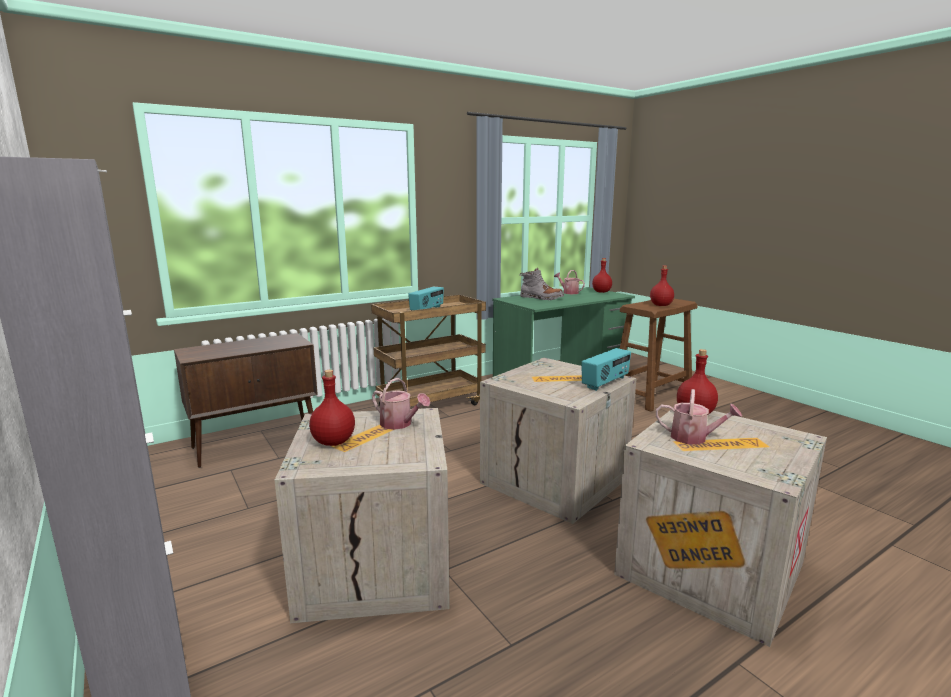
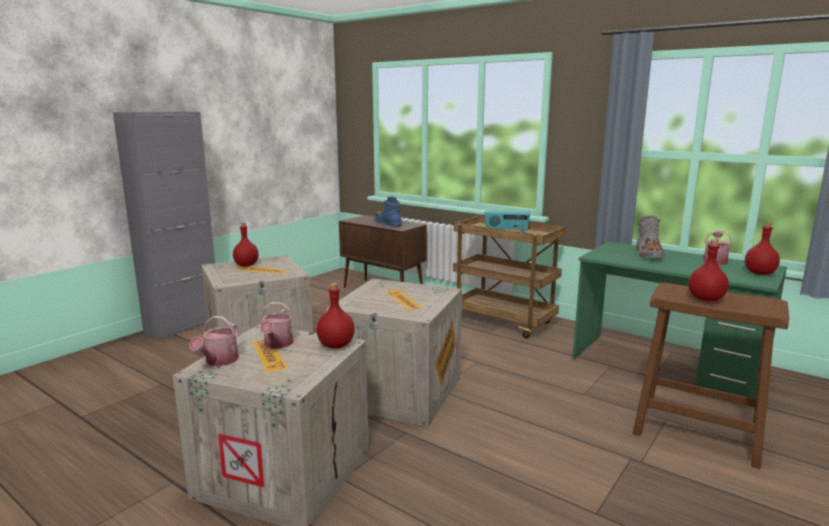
camera: 70 degrees right, 0 degrees up
watering can [372,378,430,430] -> watering can moved to [189,316,239,366]
radio [582,348,631,391] -> none
none -> blue boot [374,197,402,227]

